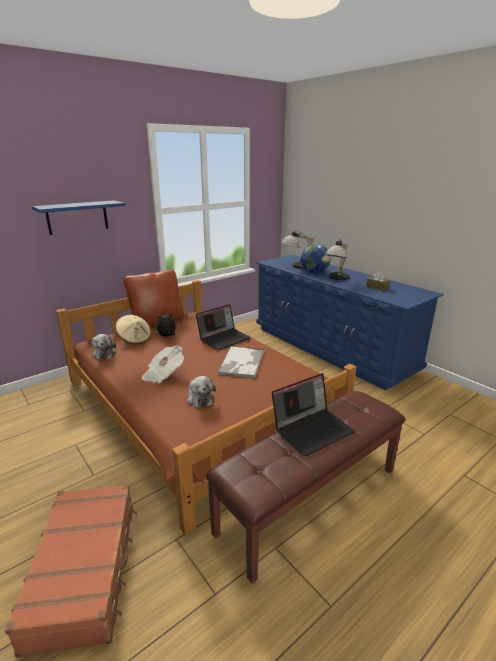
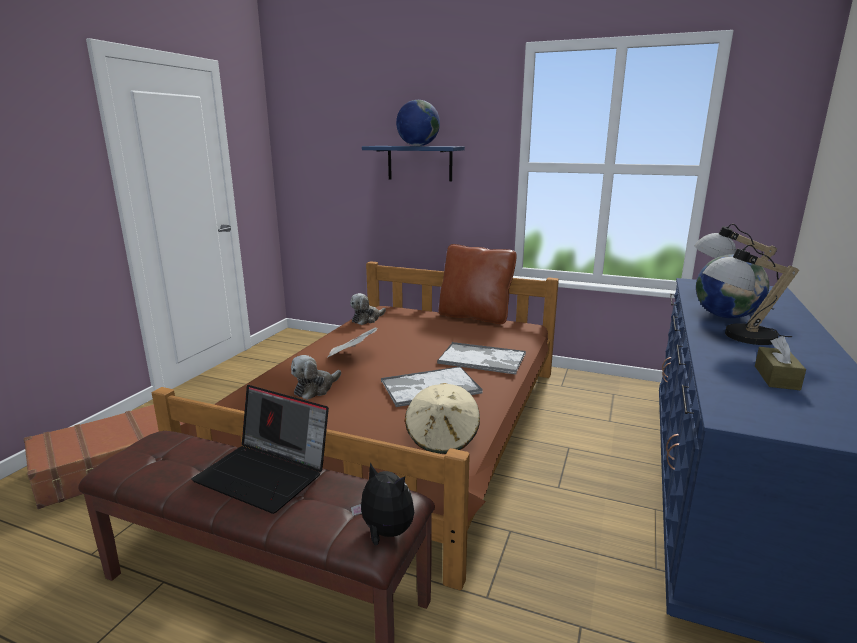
camera: 60 degrees right, 5 degrees down
beige hat [116,315,151,344] -> beige hat moved to [405,383,480,454]
plush toy [157,313,176,337] -> plush toy moved to [351,463,414,545]
laptop [196,304,251,350] -> tray [437,342,526,375]
none -> globe [396,100,440,146]

